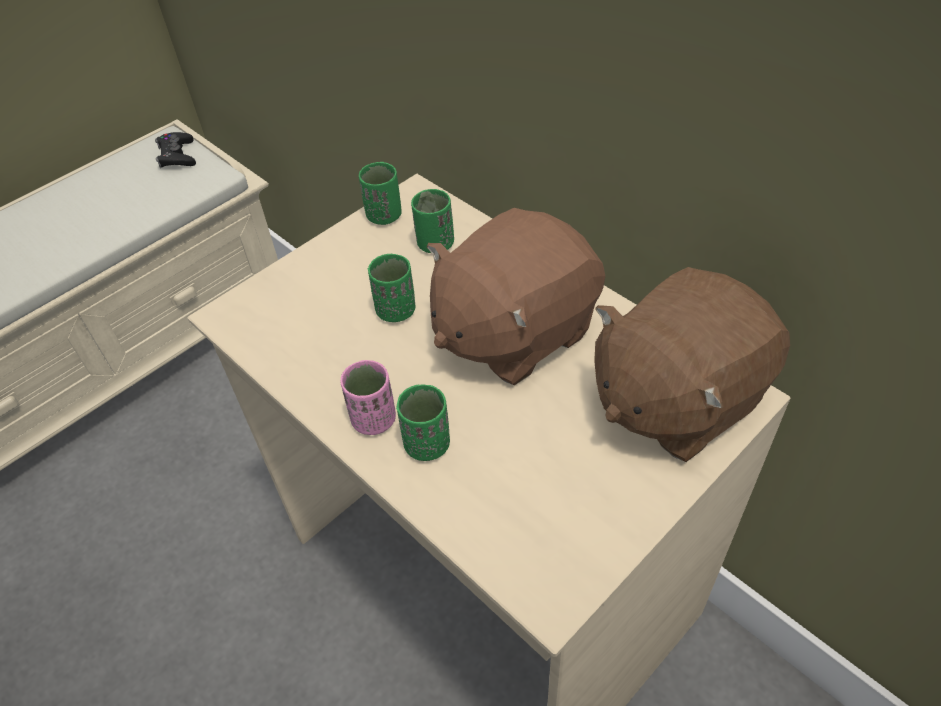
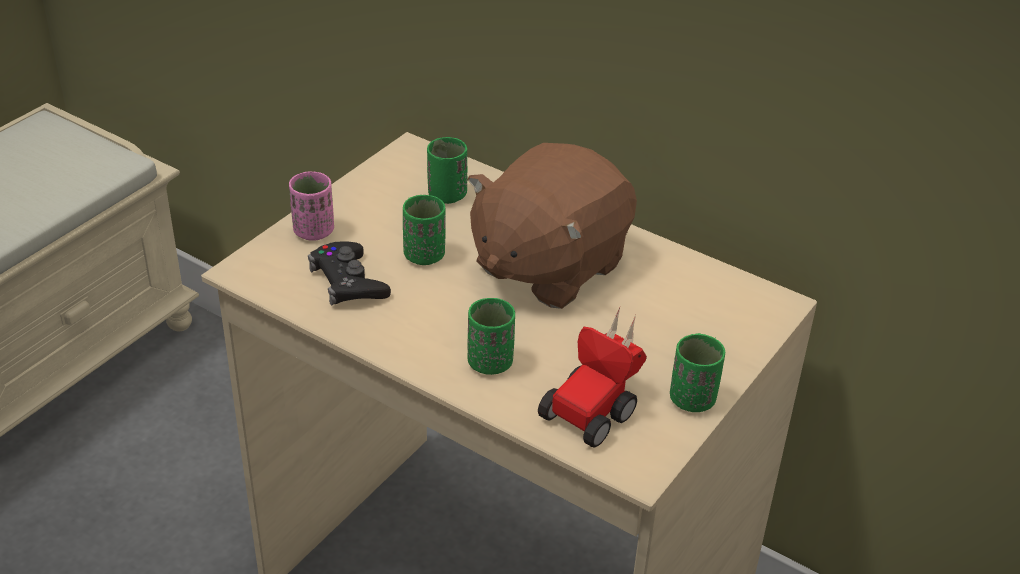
camera: 15 degrees left, 10 degrees down
black game controller [155,132,196,168] -> black game controller moved to [308,241,391,306]
pink cup [340,360,396,435] -> pink cup moved to [289,171,334,241]
green cup [359,162,402,225] -> green cup moved to [670,333,725,412]
brown plush toy [594,267,790,462] -> none
none -> toy car [538,308,647,448]

